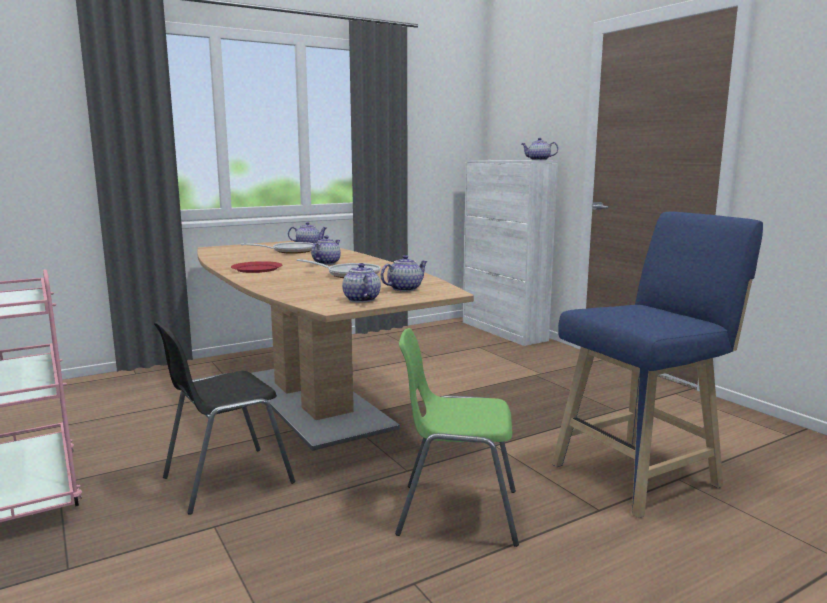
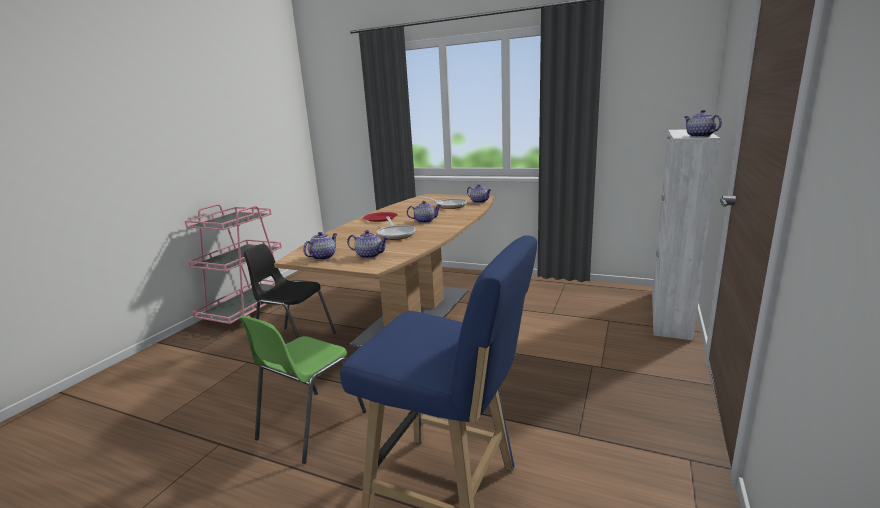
camera: 55 degrees right, 5 degrees up
green chair [395,328,519,547] -> green chair turned 120 degrees counterclockwise [239,316,366,464]

